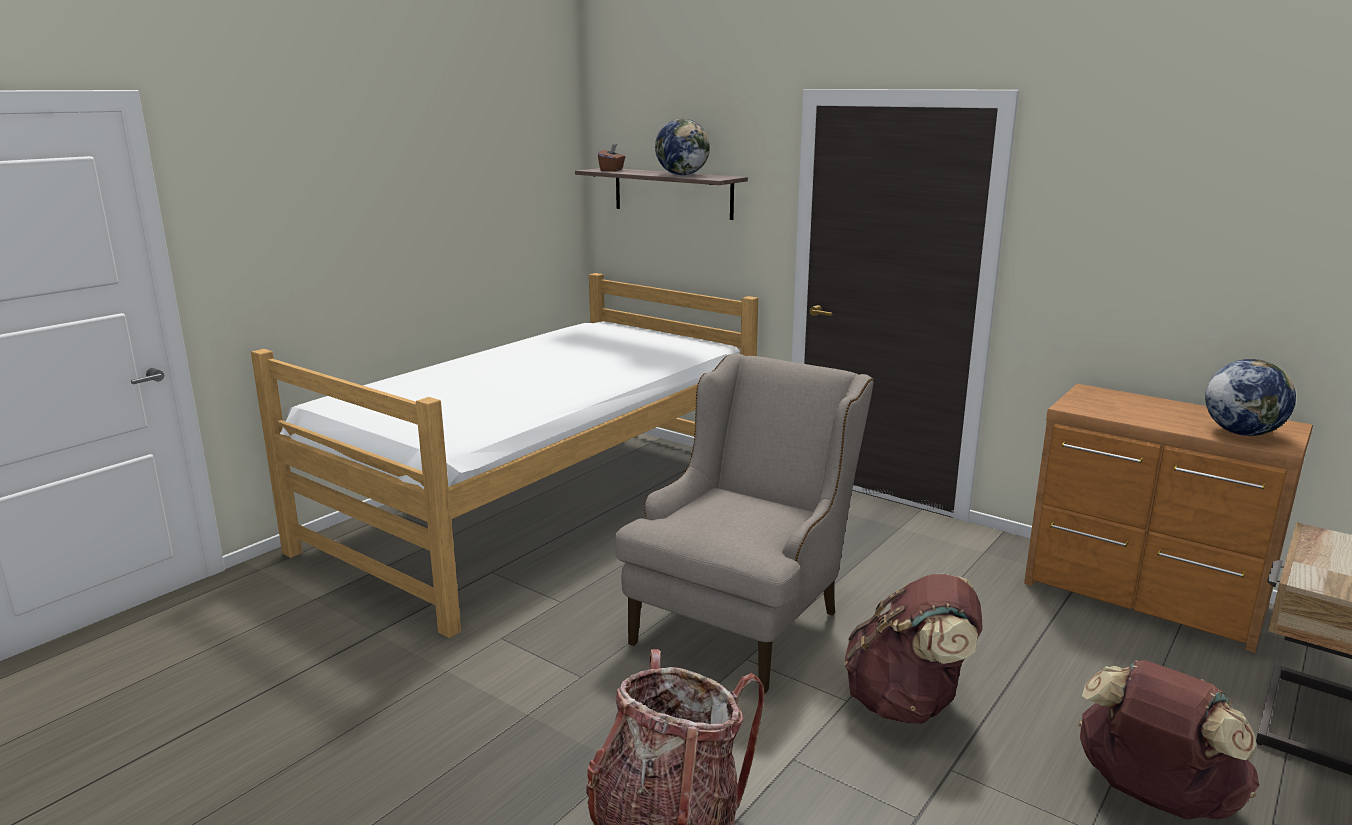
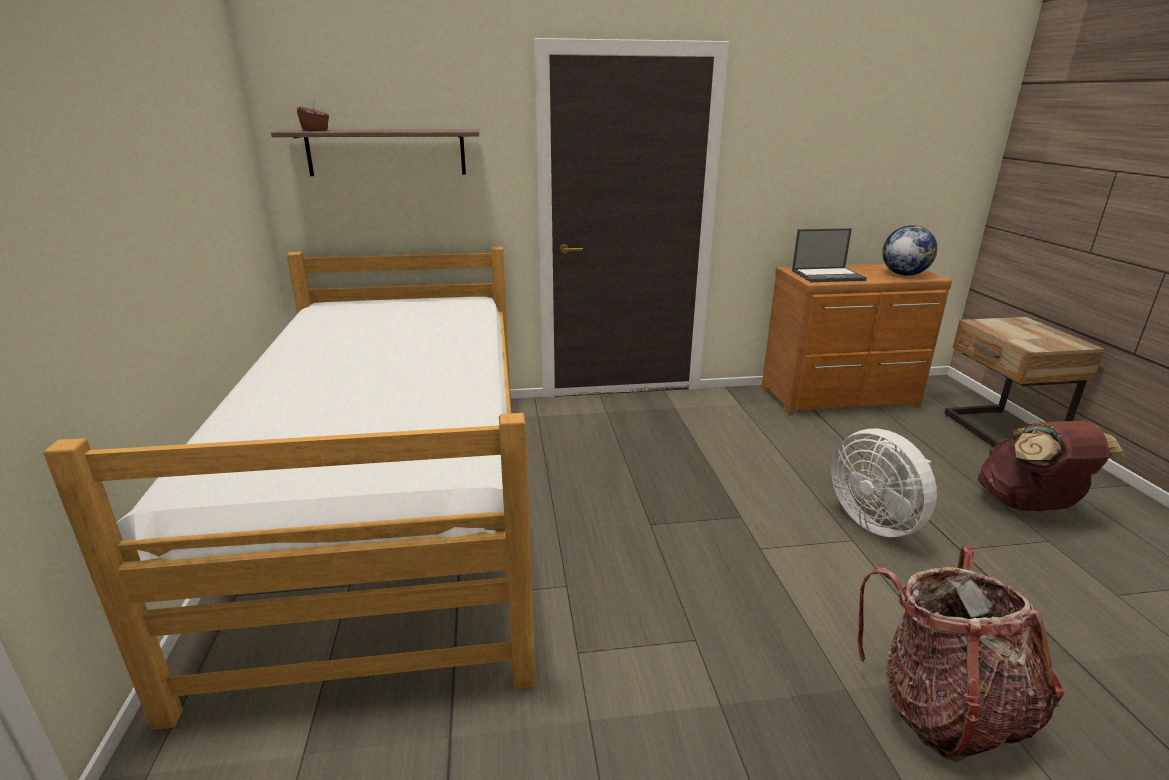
camera: 45 degrees left, 5 degrees up
beige armchair [615,354,874,694] -> none
globe [655,119,710,175] -> none
brown backpack [844,574,983,724] -> white fan [831,429,937,537]
none -> laptop [792,228,867,282]

